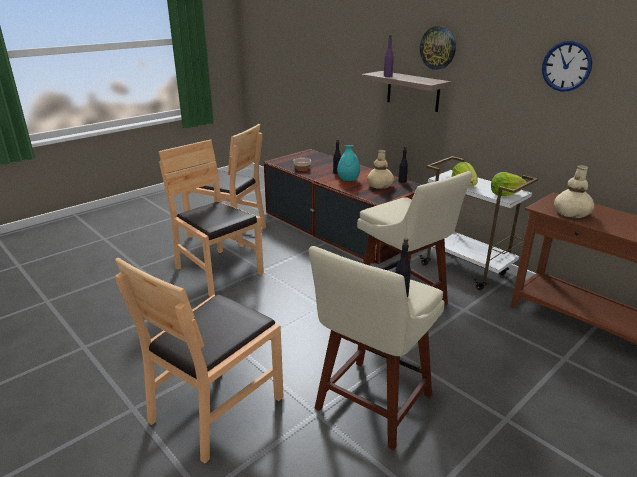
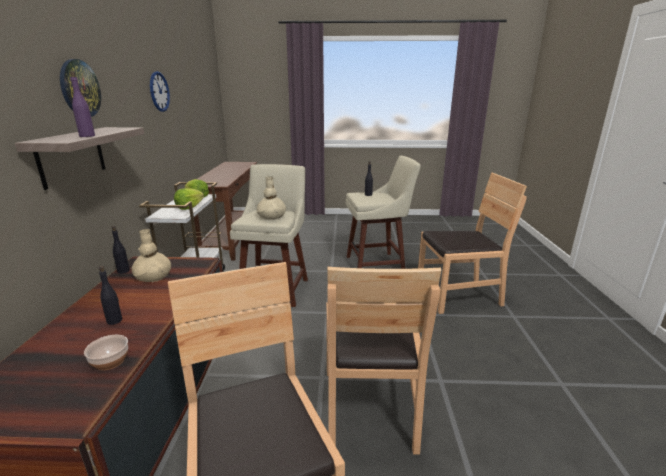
camera: 135 degrees left, 5 degrees down
turquoise vase [337,145,360,181] -> none
beige vase [554,165,594,218] -> beige vase moved to [257,176,286,220]

